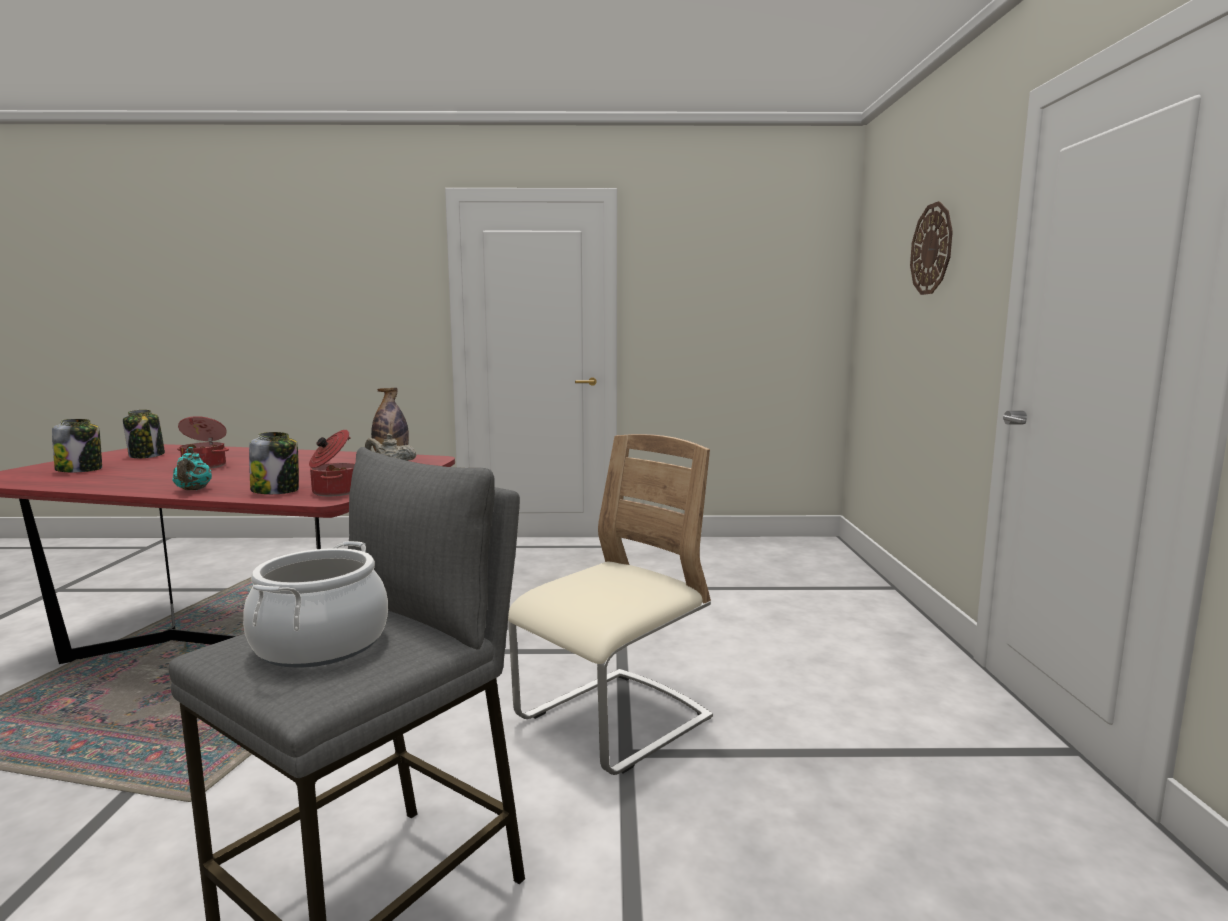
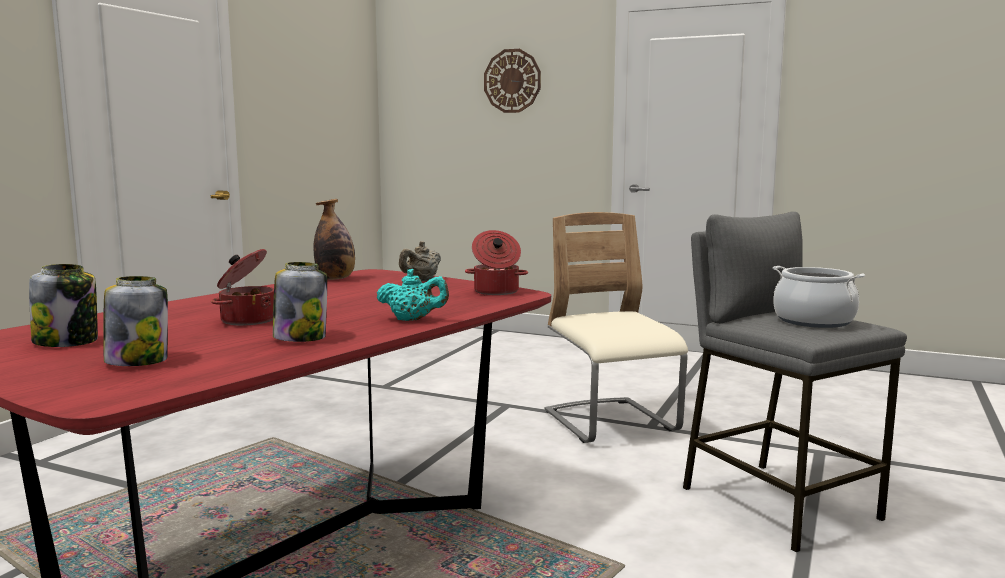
camera: 65 degrees left, 0 degrees up
jar [249,432,299,494] -> jar moved to [273,262,327,342]

